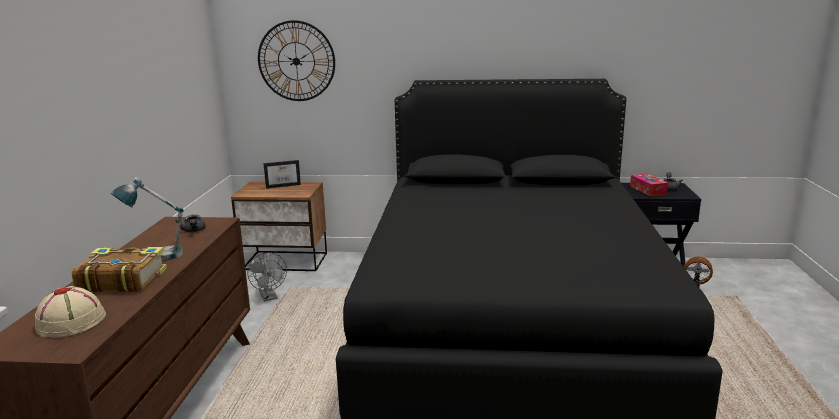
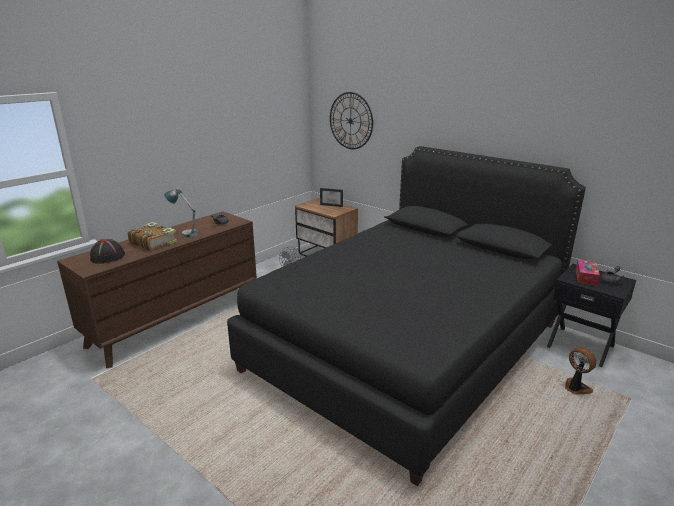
camera: 35 degrees right, 5 degrees up
beige hat [35,286,106,338] -> black hat [90,239,125,264]

